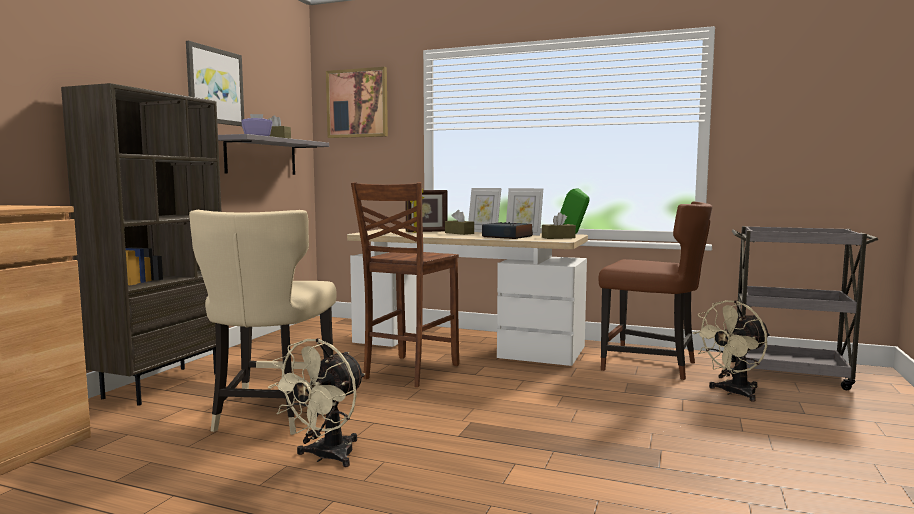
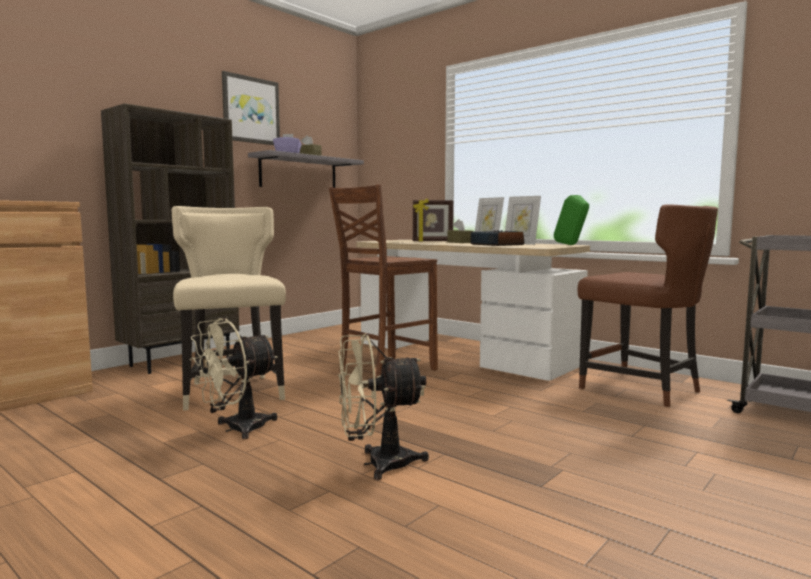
camera: 20 degrees right, 0 degrees up
beige chair [189,210,337,435] -> beige chair turned 135 degrees clockwise [172,206,286,411]
picture [326,67,388,138] -> none
brown tissue box [542,212,576,239] -> none
beige fan [693,300,770,402] -> beige fan moved to [338,333,429,480]

